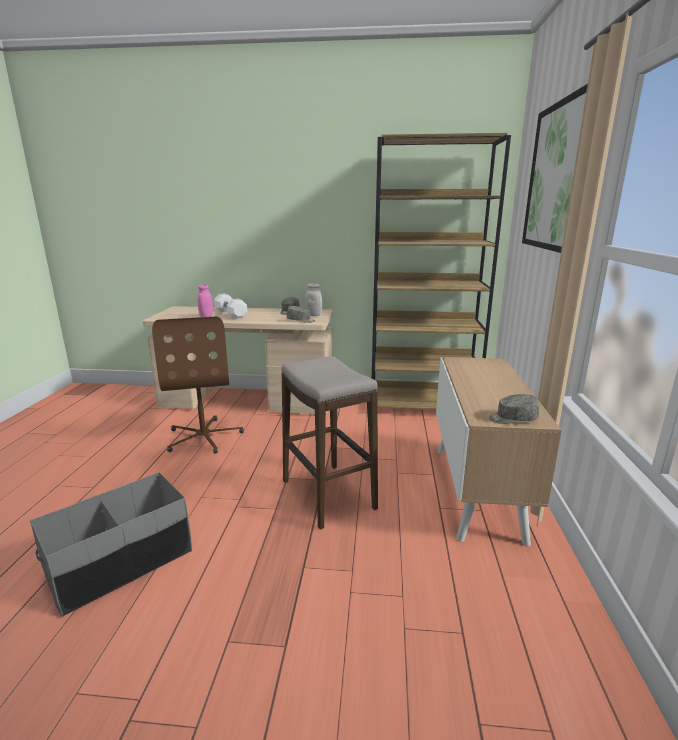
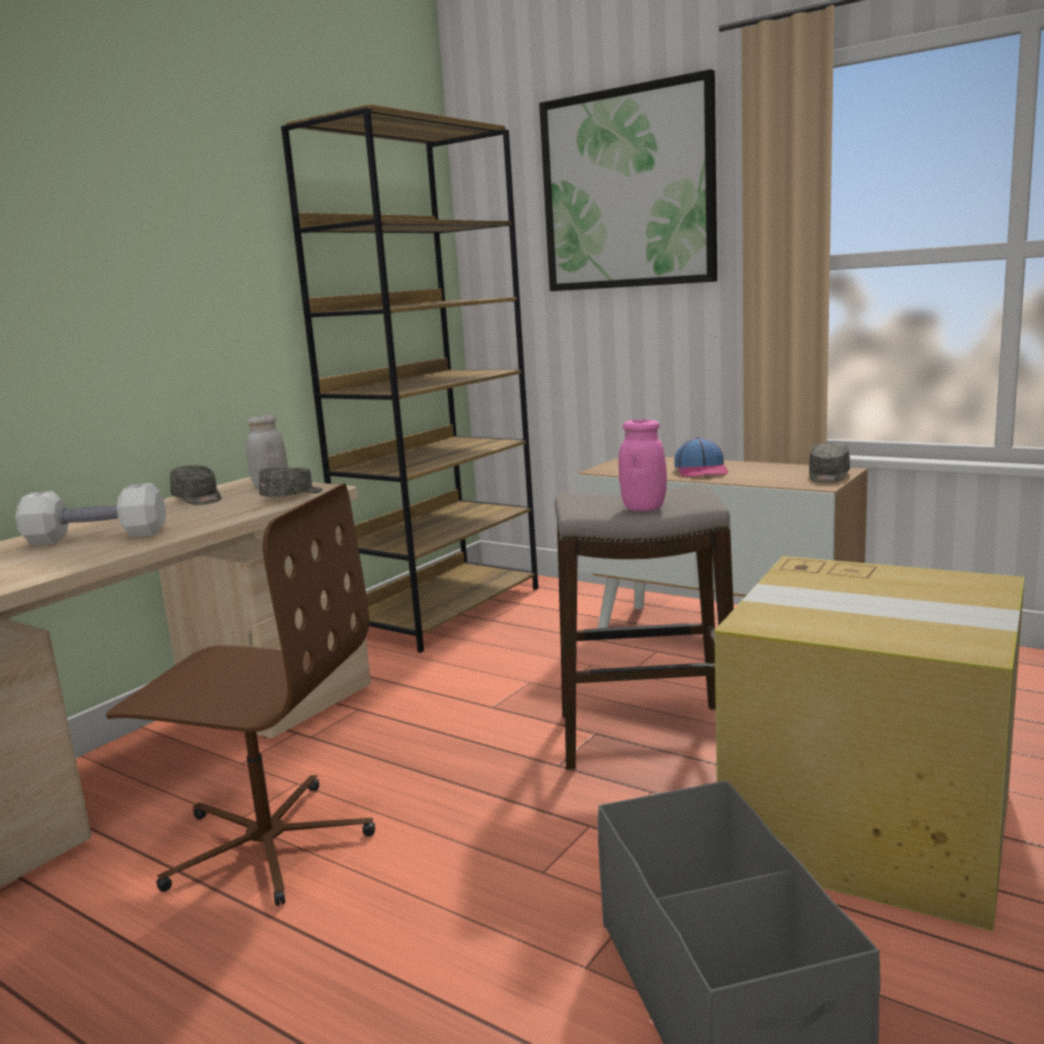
camera: 60 degrees left, 5 degrees down
pink jar [197,284,213,317] -> pink jar moved to [618,420,667,511]
none -> cap [674,437,728,477]
none -> cardboard box [715,556,1024,931]

